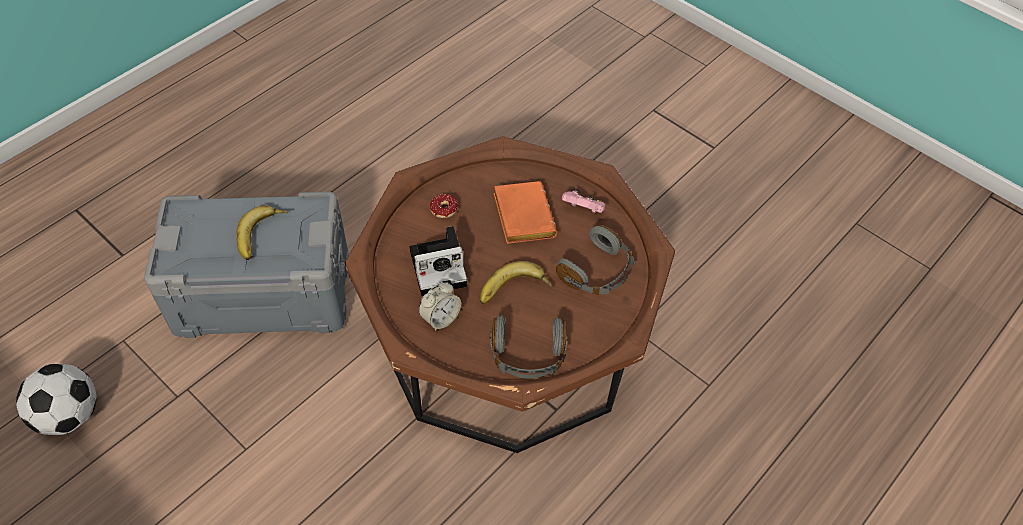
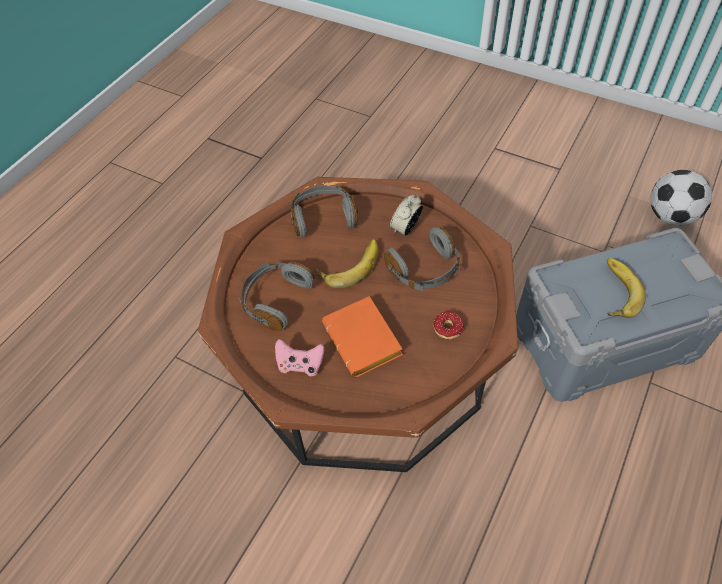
camera: 170 degrees right, 0 degrees up
camera [410,226,467,296] -> grey headphones [384,227,460,291]

